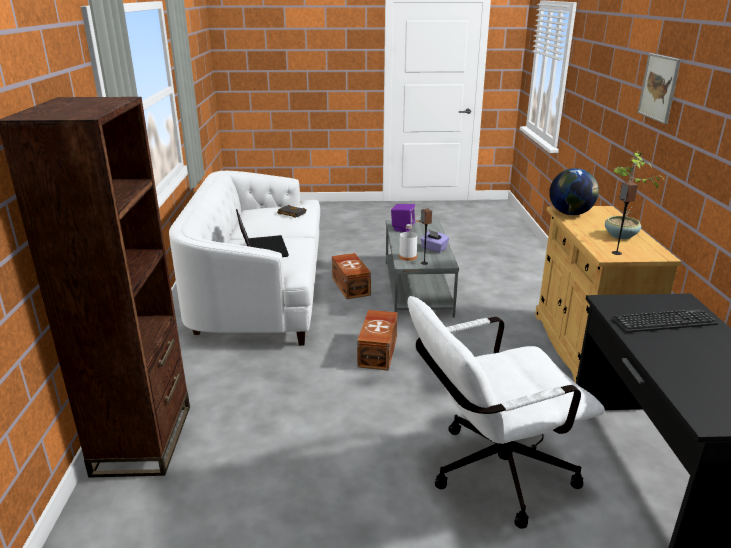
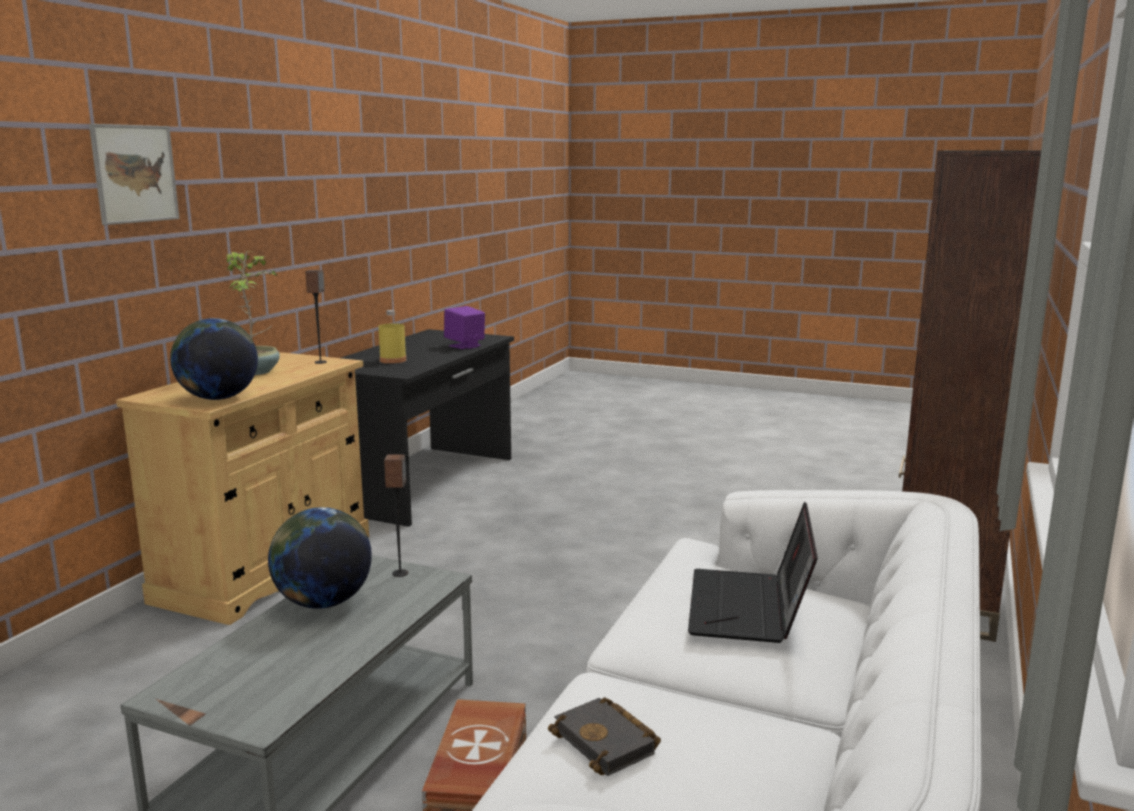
camera: 155 degrees left, 10 degrees down
brown storage box [357,310,397,371] -> none
purple speaker [391,204,416,232] -> purple speaker moved to [444,306,485,349]
white bottle [399,224,417,261] -> none
white office chair [408,296,605,529] -> none
purple tissue box [420,230,449,253] -> globe [268,507,372,609]
keyboard [612,309,718,333] -> yellow bottle [378,310,406,364]

